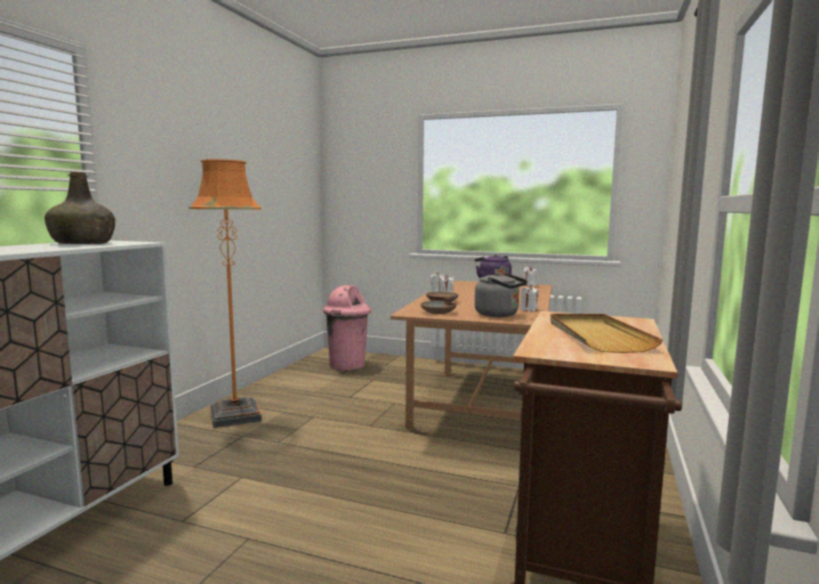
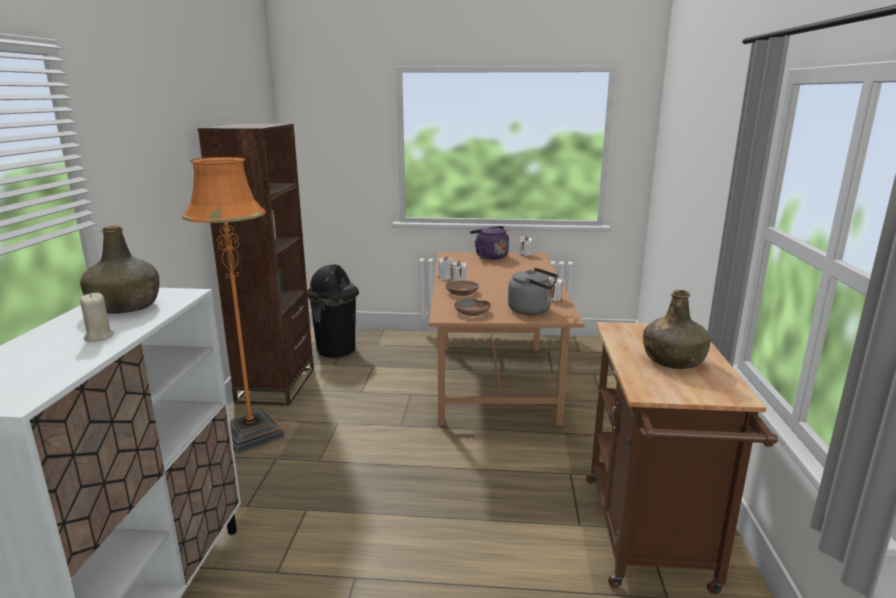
camera: 15 degrees left, 10 degrees up
pink trash can [323,284,371,371] -> black trash can [307,264,359,358]
beige tray [550,314,663,353] -> green bottle [643,290,711,369]
none -> beige candle [80,293,114,342]
none -> brown bookcase [198,124,314,405]

